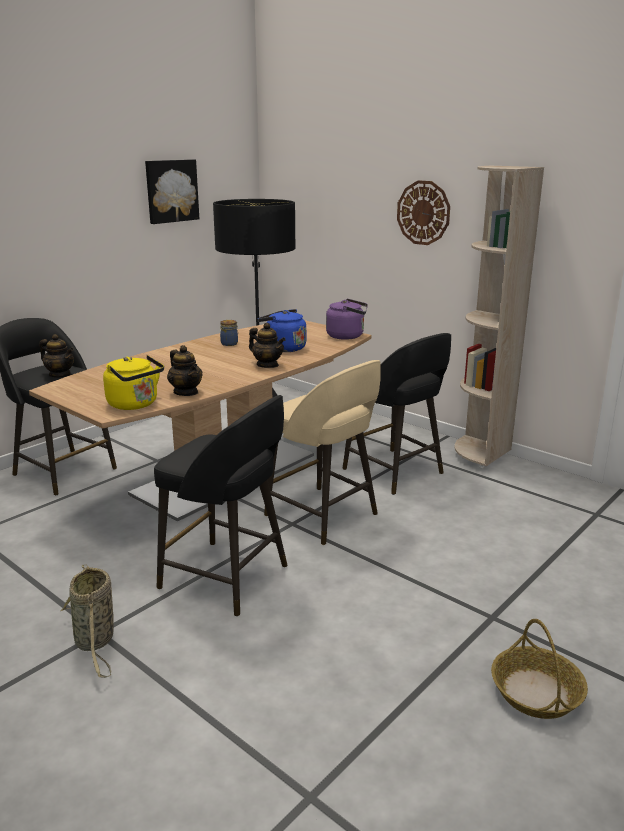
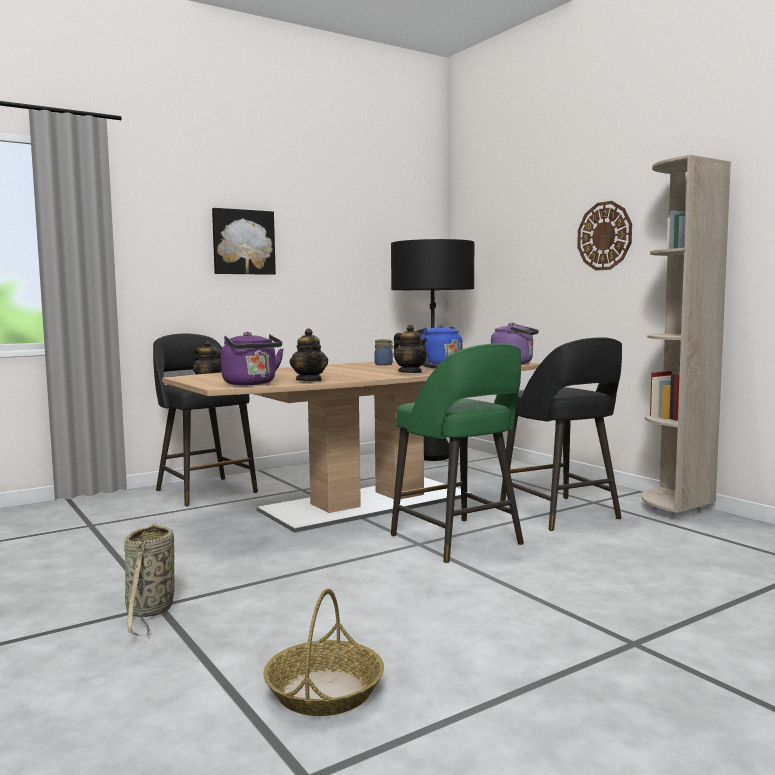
camera: 15 degrees right, 15 degrees down
yellow kettle [103,355,164,410] -> purple kettle [221,332,284,385]
picture [145,159,199,224] -> picture moved to [212,208,276,275]
black stool [154,395,288,616] -> none
beige stool [264,360,381,545] -> green stool [391,343,524,563]
basket [491,619,588,719] -> basket moved to [263,589,384,716]

